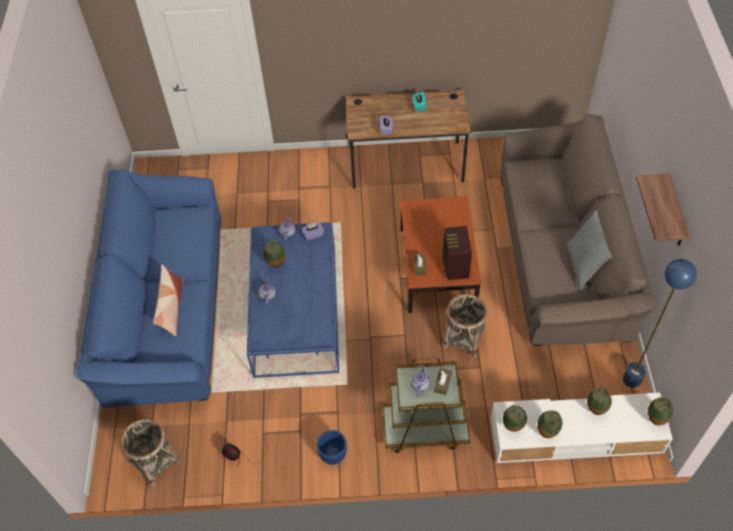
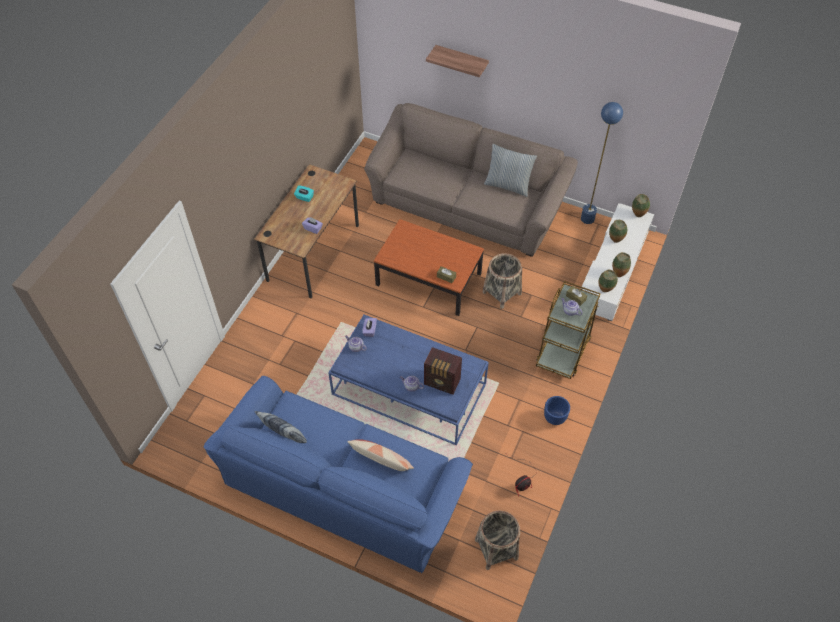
camera: 65 degrees left, 0 degrees up
vase [264,241,285,268] -> none
radio [442,226,472,280] -> radio moved to [424,347,462,395]
shelf [636,174,690,246] -> shelf moved to [426,45,489,77]
none -> pillow [255,411,307,443]

